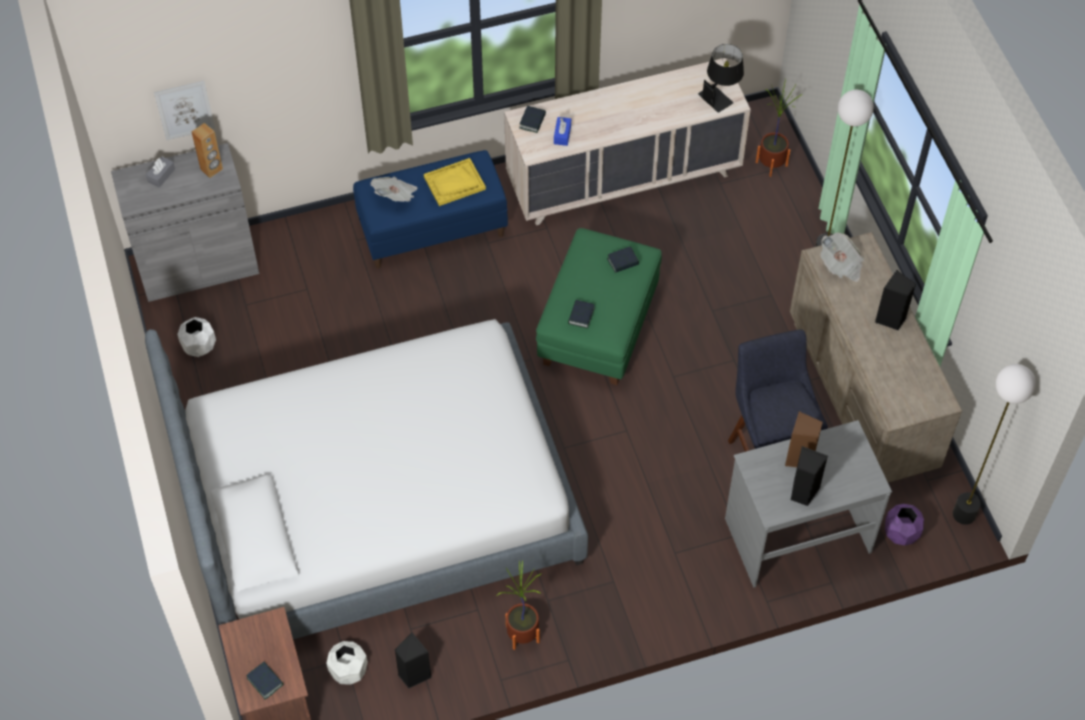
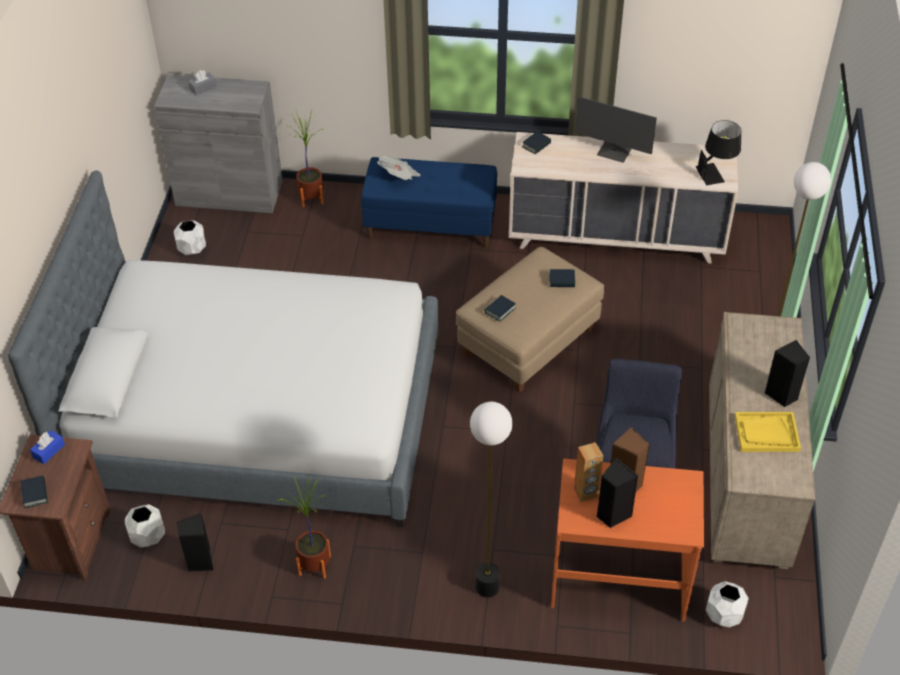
camera: 25 degrees right, 10 degrees down
picture [154,81,215,141] -> none
brown speaker [191,123,223,178] -> brown speaker moved to [574,442,603,502]
yellow tray [424,158,486,206] -> yellow tray moved to [735,412,801,452]
green ottoman [536,228,662,385] -> beige ottoman [456,247,604,393]
blue tissue box [554,117,571,146] -> blue tissue box moved to [30,430,65,464]
grey desk [725,420,892,587] -> orange desk [551,458,704,621]
potted plant [756,79,803,177] -> potted plant moved to [288,110,324,207]
newspaper [820,233,864,282] -> none
purple planter [885,504,924,545] -> white planter [706,581,749,627]
floor lamp [953,364,1036,525] -> floor lamp moved to [470,402,513,597]
none -> monitor [575,96,657,163]

